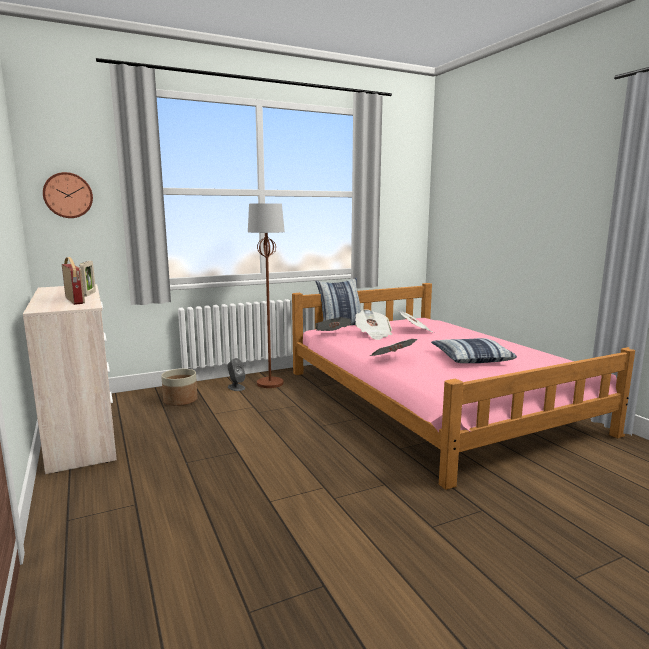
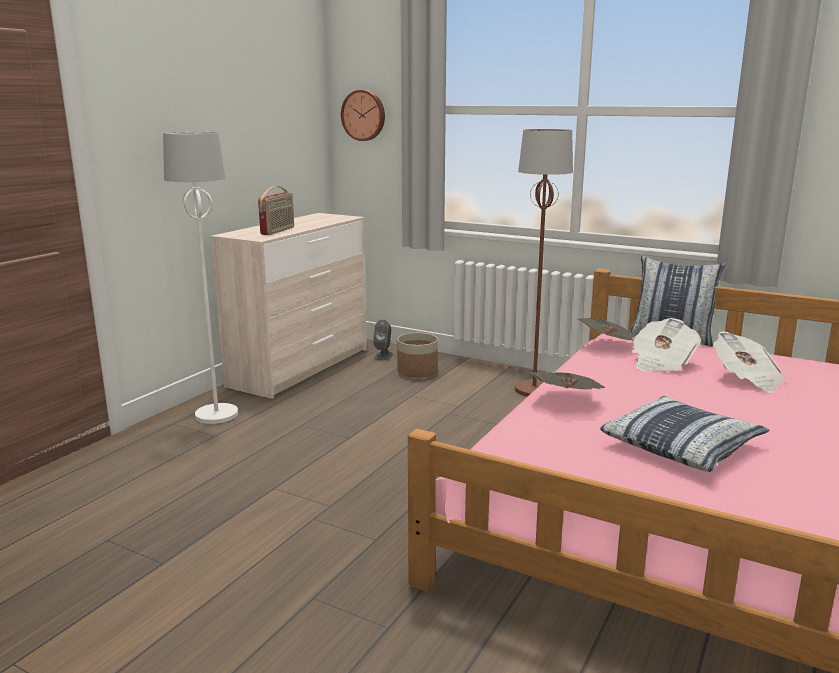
camera: 55 degrees right, 5 degrees up
picture frame [80,261,96,297] -> none
grey speaker [228,358,245,391] -> grey speaker moved to [373,319,393,360]
none -> white floor lamp [163,132,238,424]

